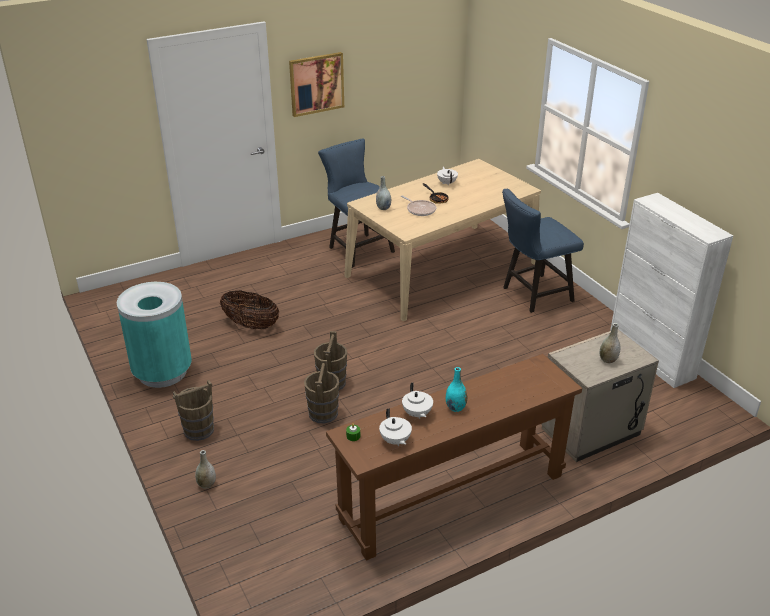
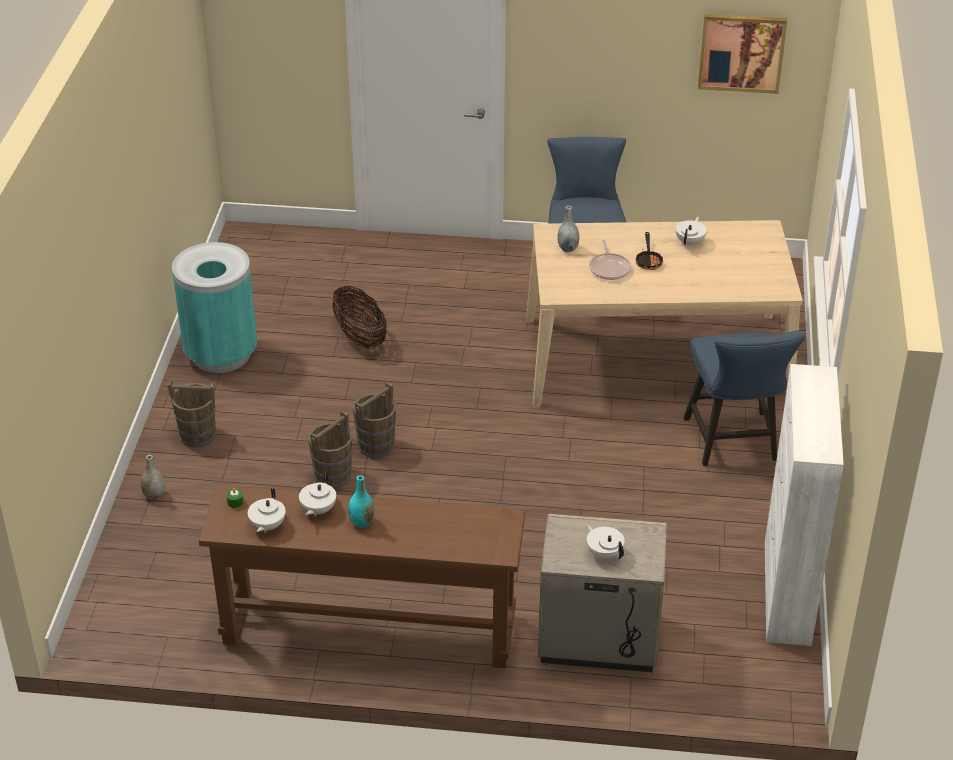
camera: 35 degrees right, 5 degrees up
picture [289,52,344,117] -> picture moved to [698,14,787,94]
blue chair [502,189,584,313] -> blue chair turned 105 degrees counterclockwise [684,330,805,466]
grey vase [599,323,621,363] -> white teapot [586,523,625,559]

